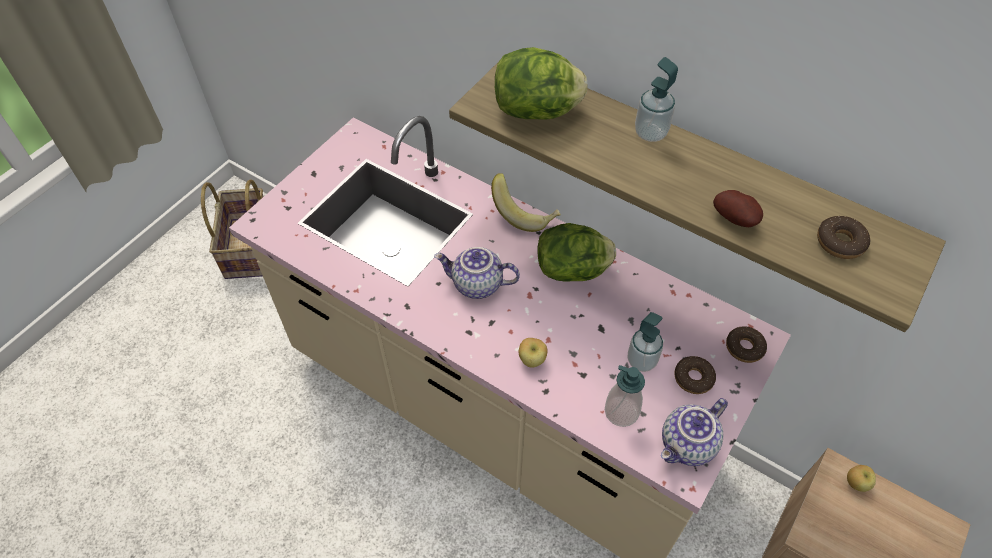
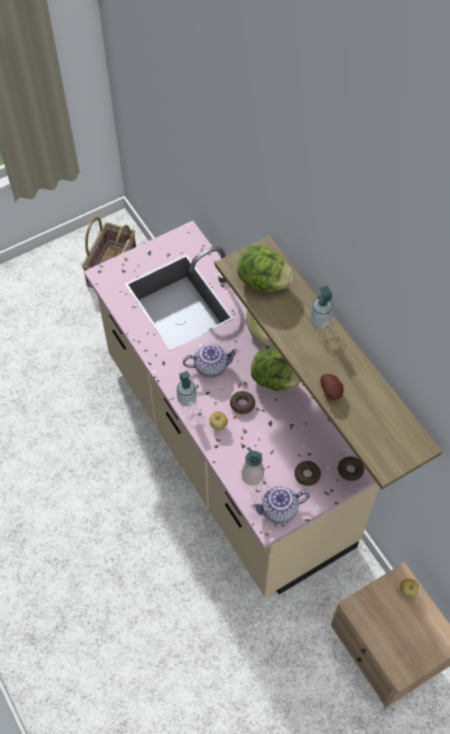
camera: 25 degrees right, 5 degrees up
teapot [434,247,520,299] -> teapot turned 135 degrees clockwise [183,344,239,378]
soap dispenser [628,312,663,372] -> soap dispenser moved to [176,371,197,406]
donut [817,216,870,259] -> donut moved to [230,391,255,414]

